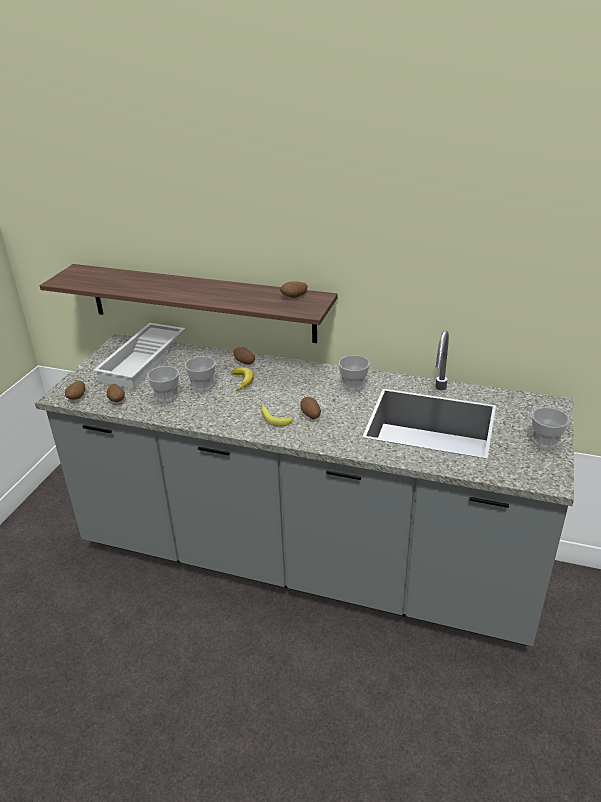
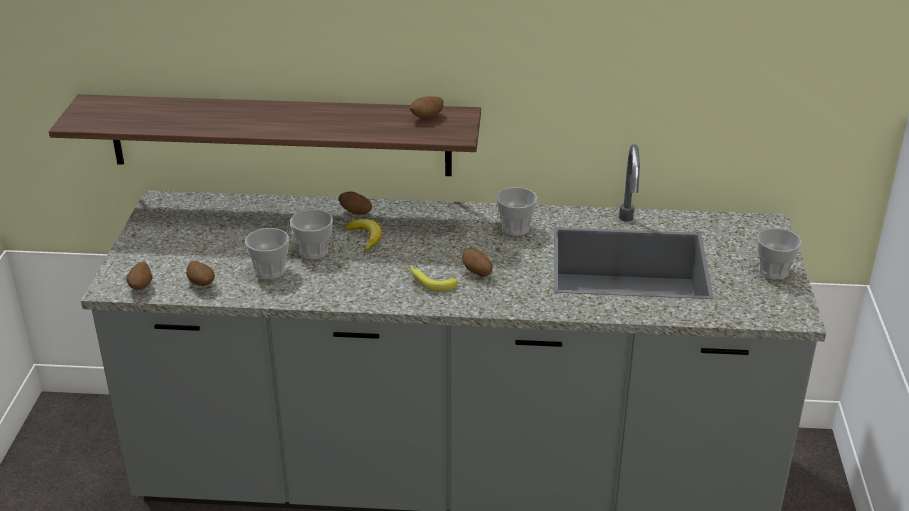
camera: 15 degrees left, 0 degrees up
white tray [93,323,185,389] -> none

